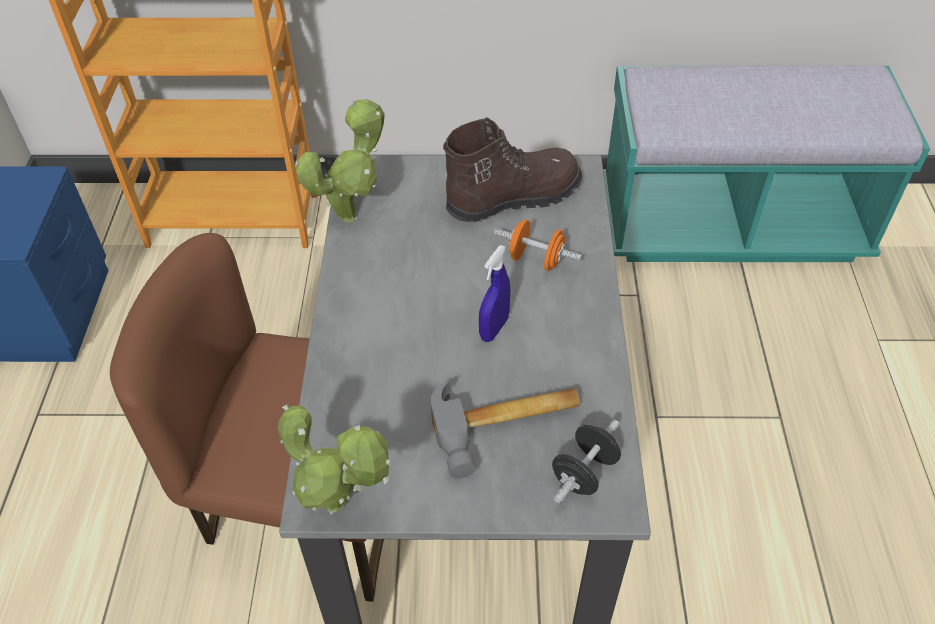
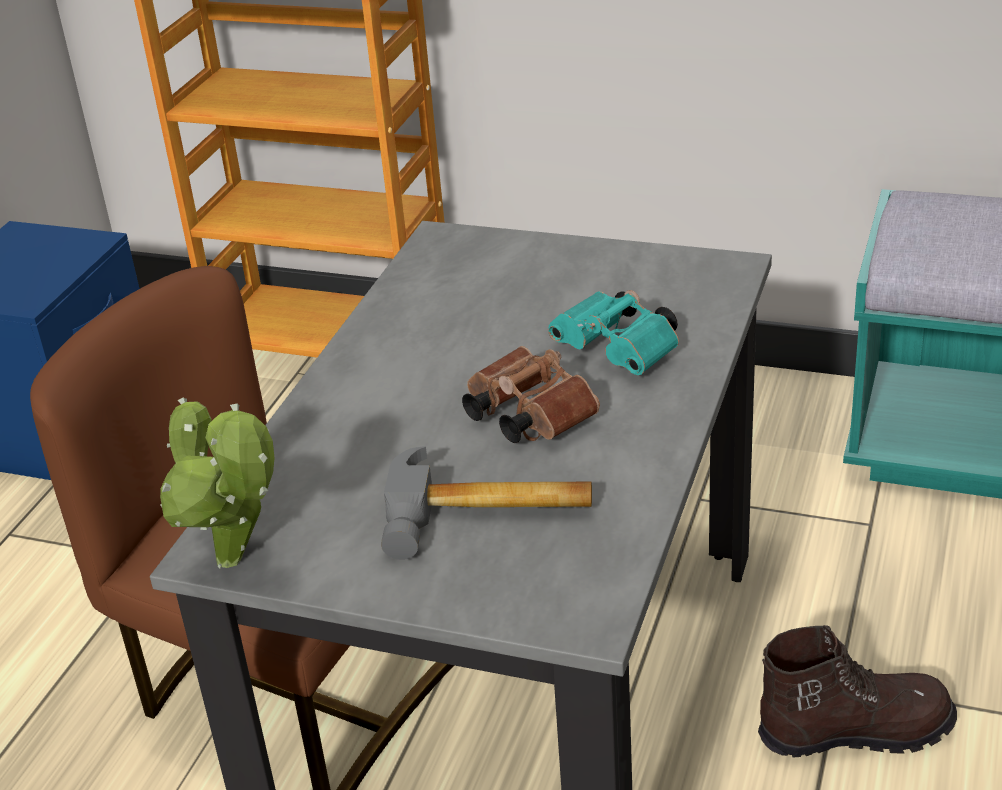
camera: 20 degrees right, 15 degrees down
potted plant [295,99,385,223] -> none
brown boot [443,117,582,222] -> brown boot moved to [758,625,957,757]
blue spray bottle [479,245,511,342] -> brown binoculars [462,346,600,443]
orange dumbbell [494,219,582,271] -> turquoise binoculars [548,290,679,375]
black dumbbell [552,420,621,503] -> none

